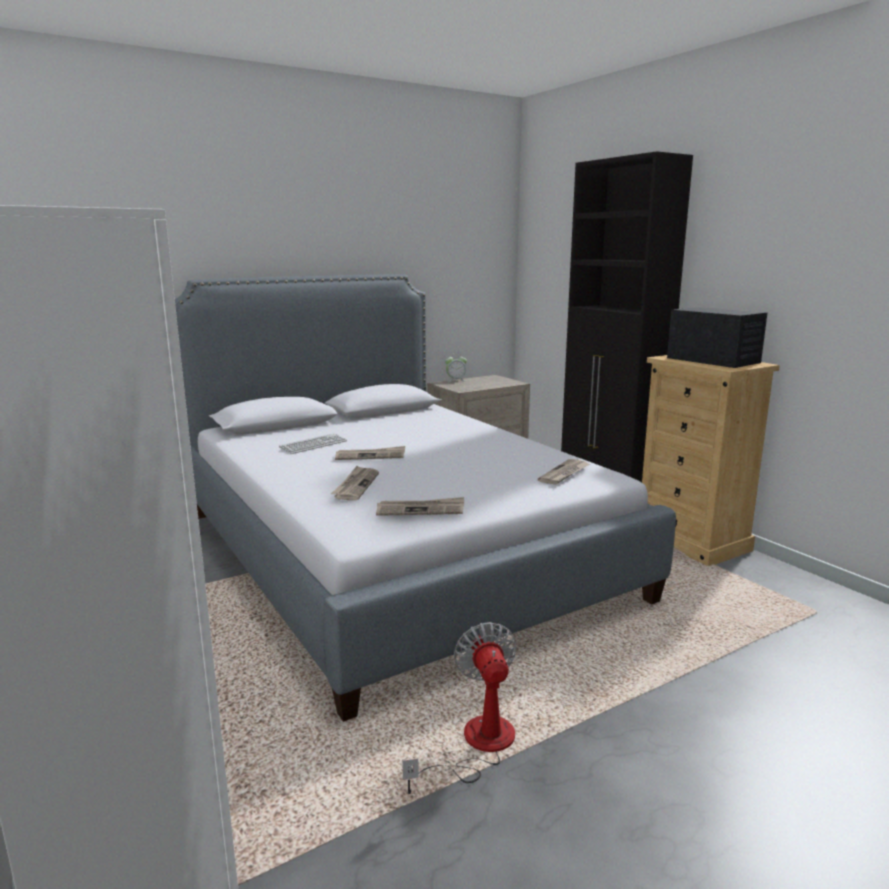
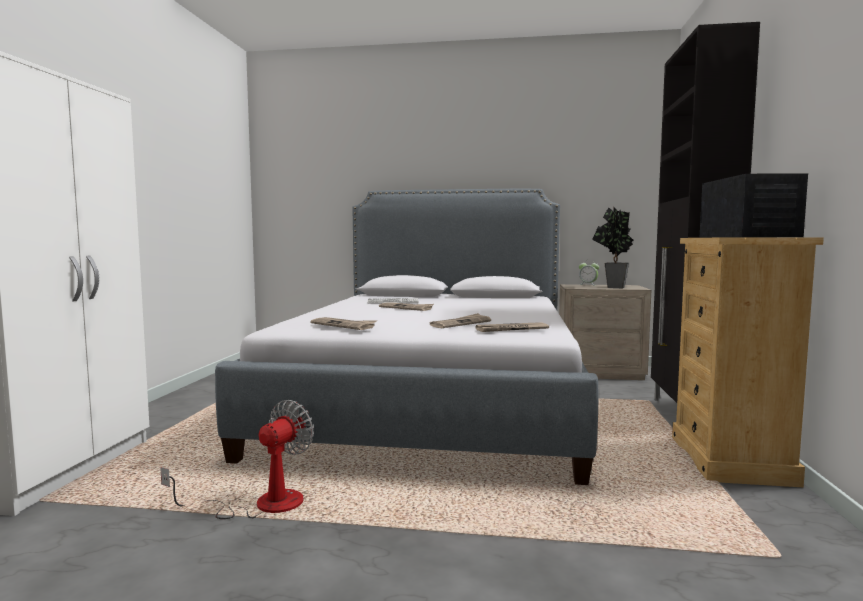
camera: 40 degrees right, 10 degrees down
newspaper [331,466,379,501] -> newspaper moved to [430,313,491,328]
none -> potted plant [592,207,633,288]

